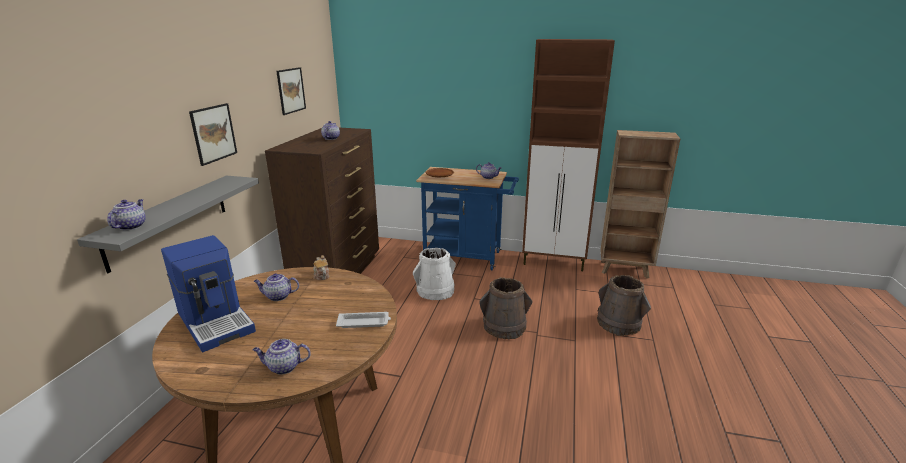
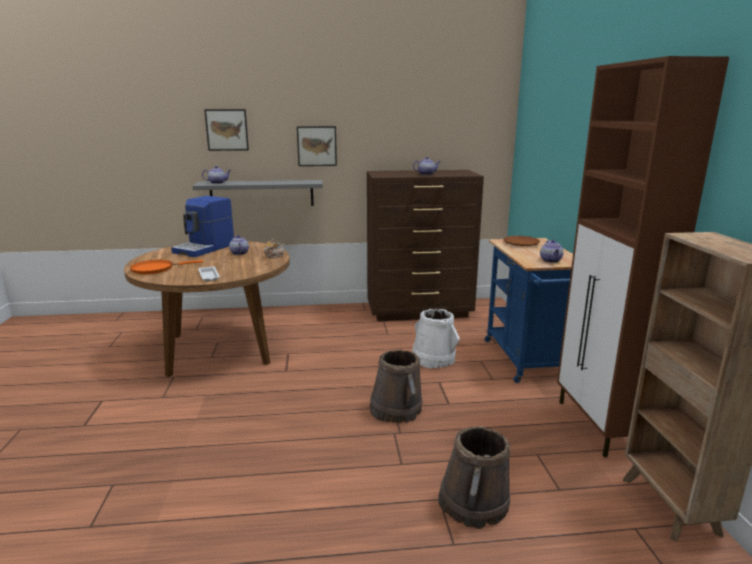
camera: 70 degrees right, 5 degrees down
teapot [253,339,311,375] -> orange frying pan [130,260,203,274]
picture [276,67,306,115] -> picture moved to [204,109,249,151]

